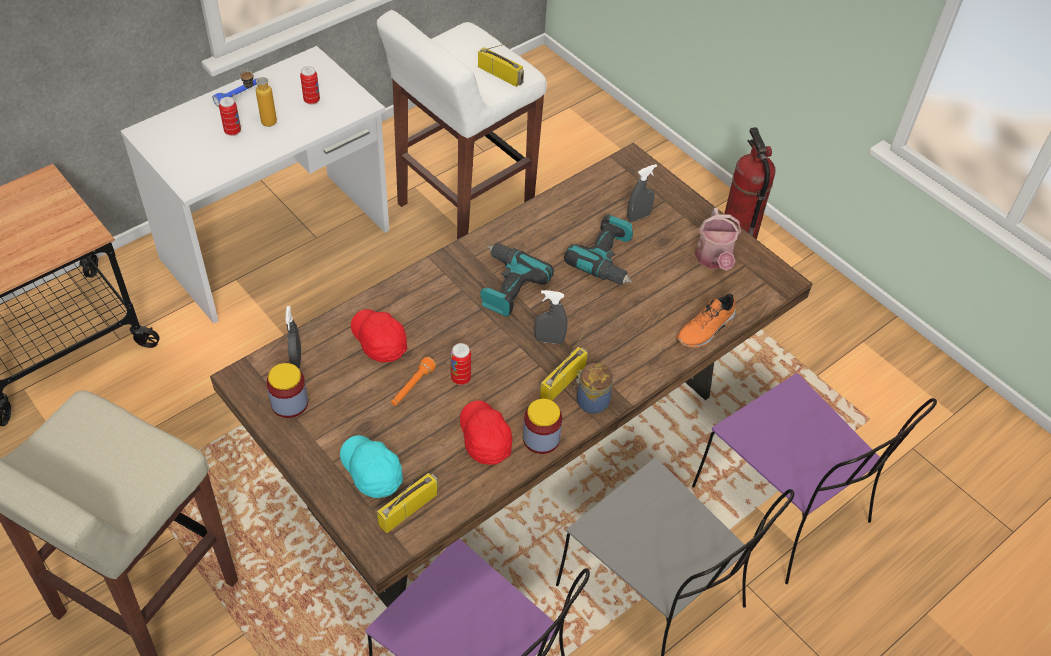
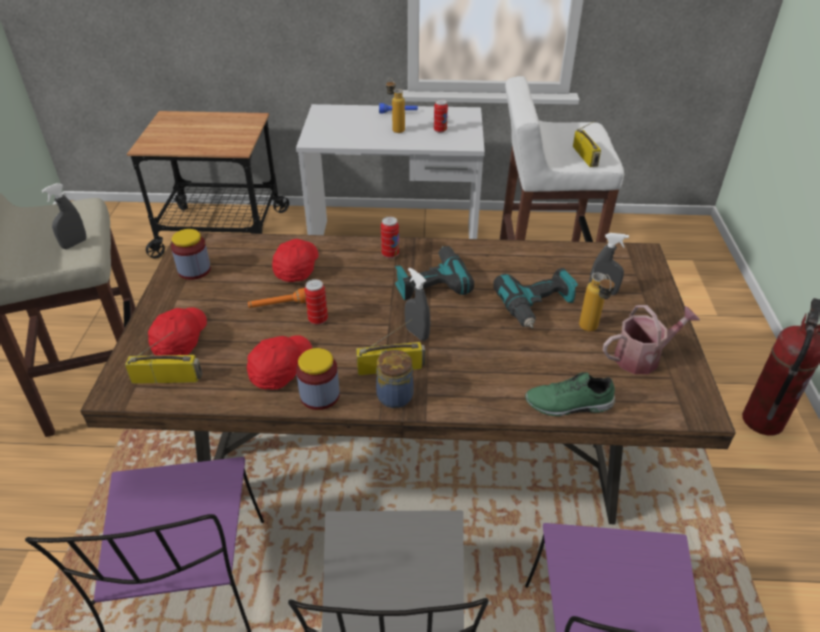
camera: 45 degrees right, 10 degrees down
can [219,97,241,136] -> can moved to [381,216,399,258]
grey spray bottle [285,306,301,368] -> grey spray bottle moved to [41,183,86,249]
turquoise cap [340,435,403,498] -> red cap [148,307,207,355]
orange shoe [676,294,736,348] -> green shoe [525,372,615,416]
watering can [695,208,741,271] -> watering can turned 150 degrees counterclockwise [603,305,700,374]
none -> bottle [579,273,615,332]

